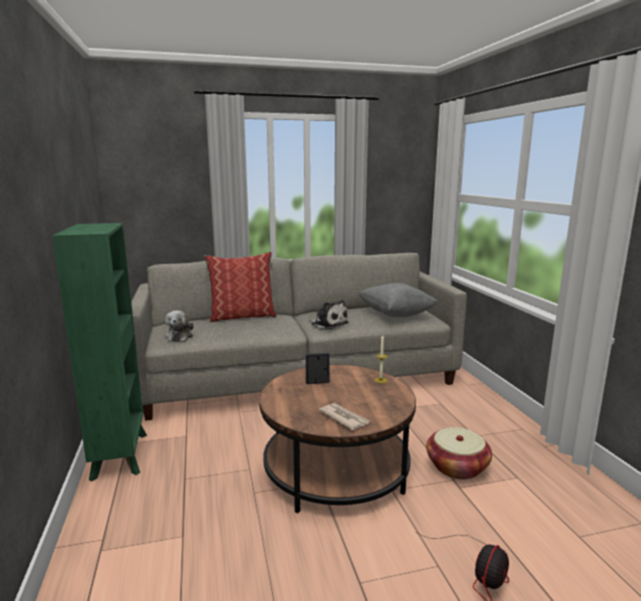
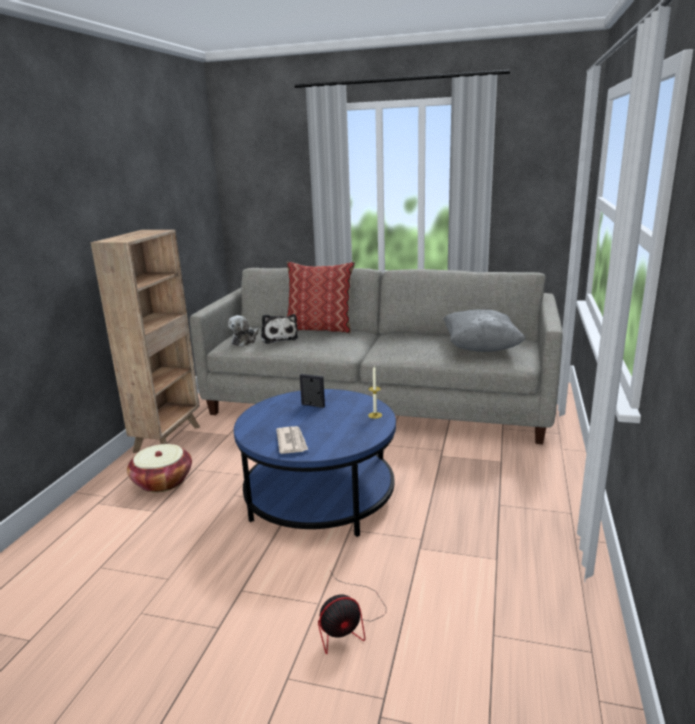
camera: 30 degrees right, 5 degrees up
green bookcase [52,223,147,482] -> brown bookcase [90,230,200,453]
brown coffee table [259,365,416,513] -> blue coffee table [234,389,396,537]
plush toy [310,300,349,330] -> plush toy moved to [261,314,298,344]
basket [426,427,492,479] -> basket moved to [127,444,192,493]

